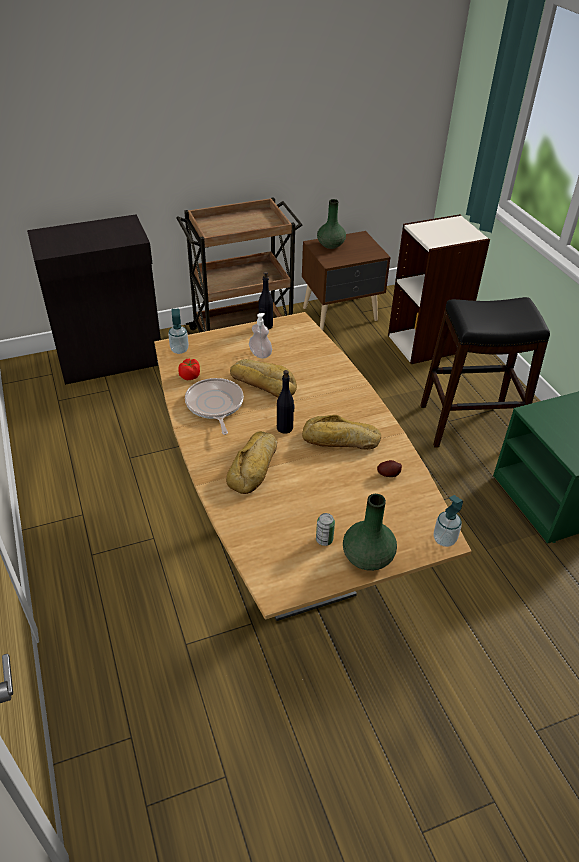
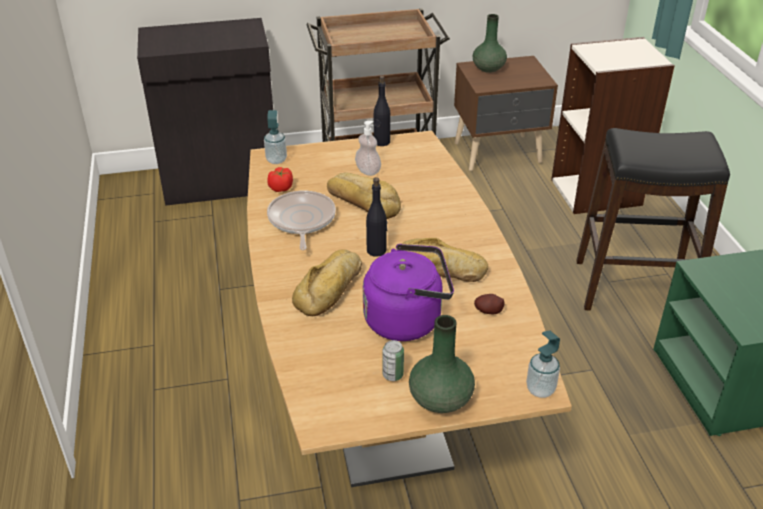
camera: 10 degrees right, 5 degrees down
none -> purple kettle [363,244,454,341]

